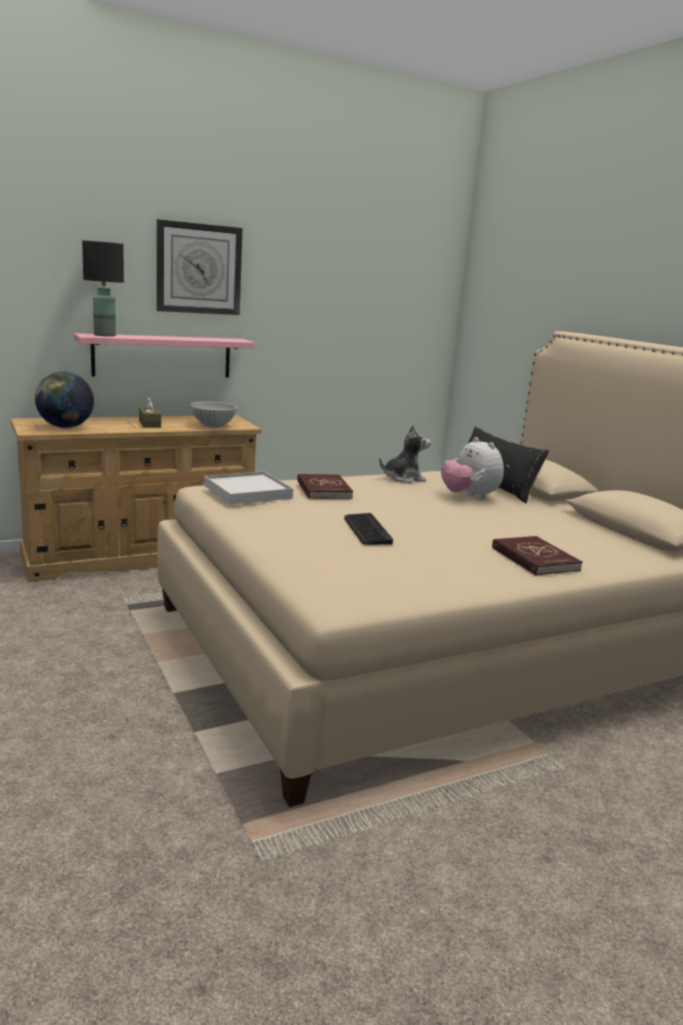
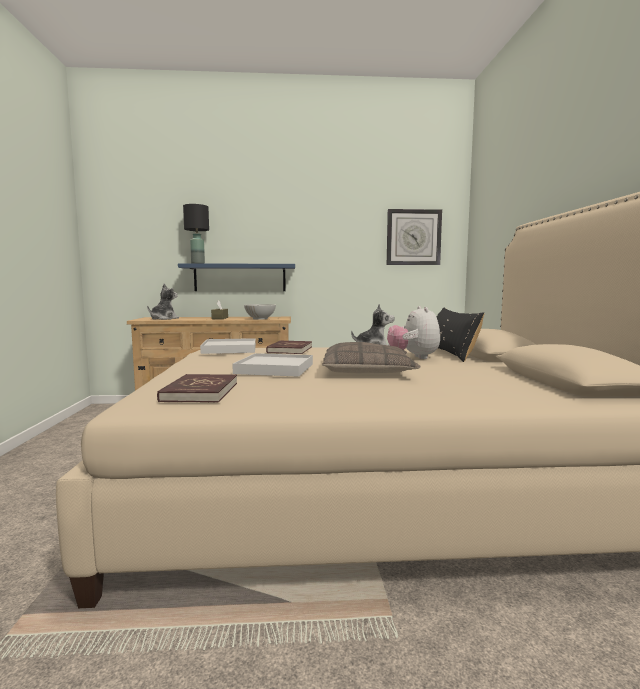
camera: 25 degrees right, 10 degrees down
globe [35,371,94,428] -> plush toy [147,284,179,320]
pink shelf [74,333,255,378] -> blue shelf [178,263,295,291]
wall clock [157,219,243,315] -> wall clock moved to [387,209,442,265]
keyboard [344,513,393,545] -> white tray [232,353,313,377]
red book [492,536,583,575] -> red book moved to [157,374,237,402]
none -> pillow [322,342,421,373]

